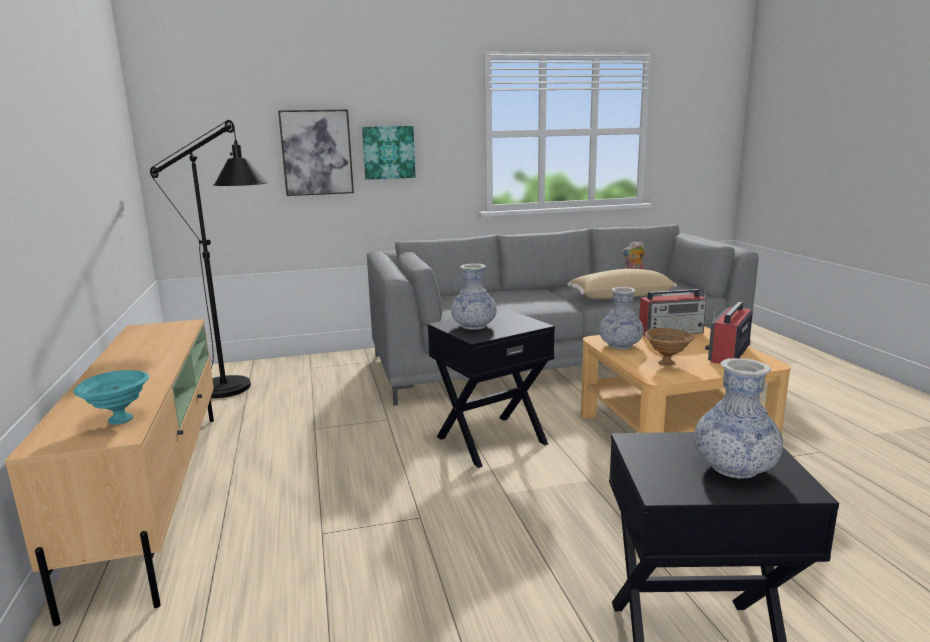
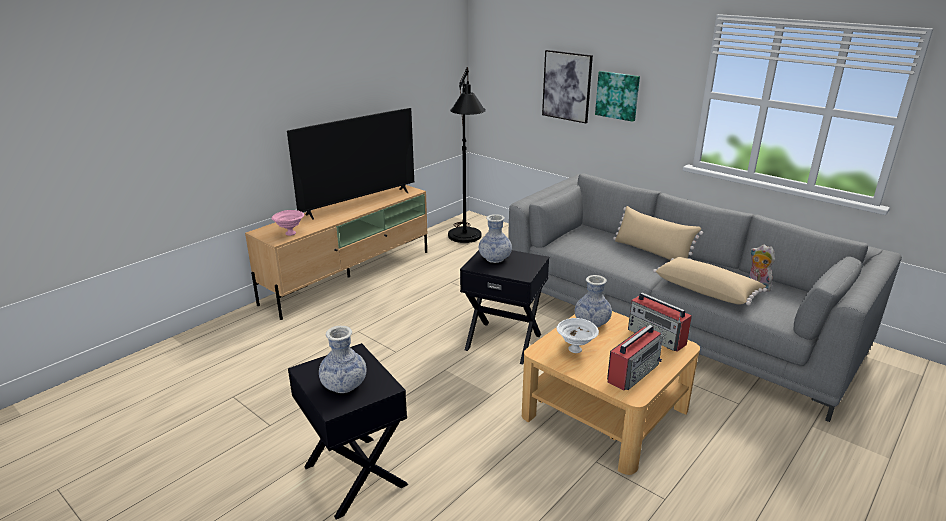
camera: 55 degrees right, 10 degrees up
turquoise bowl [73,370,149,425] -> pink bowl [271,210,304,236]
brown bowl [645,328,695,366] -> white bowl [556,318,599,353]
radio [705,302,753,364] -> radio turned 135 degrees clockwise [607,325,663,390]
none -> television [287,108,414,220]
none -> beige pillow [613,206,703,260]

